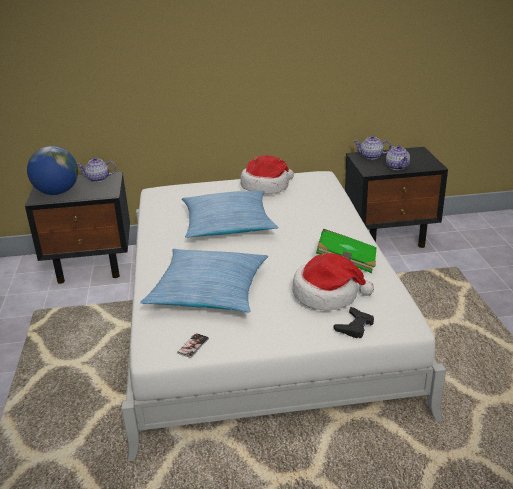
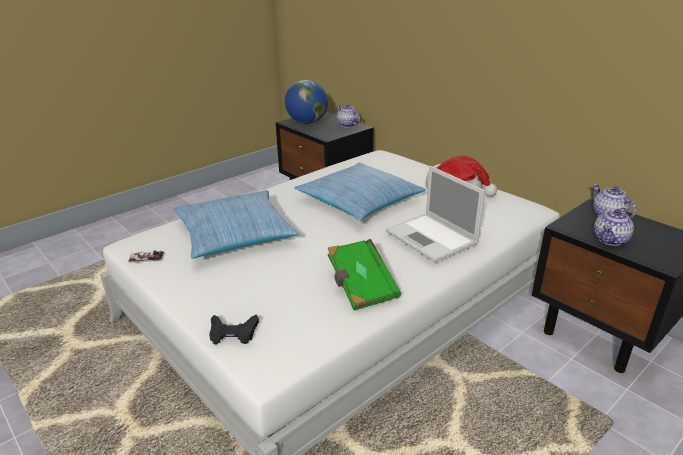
camera: 55 degrees right, 0 degrees up
hat [292,253,374,311] -> none
none -> laptop [386,166,485,263]

